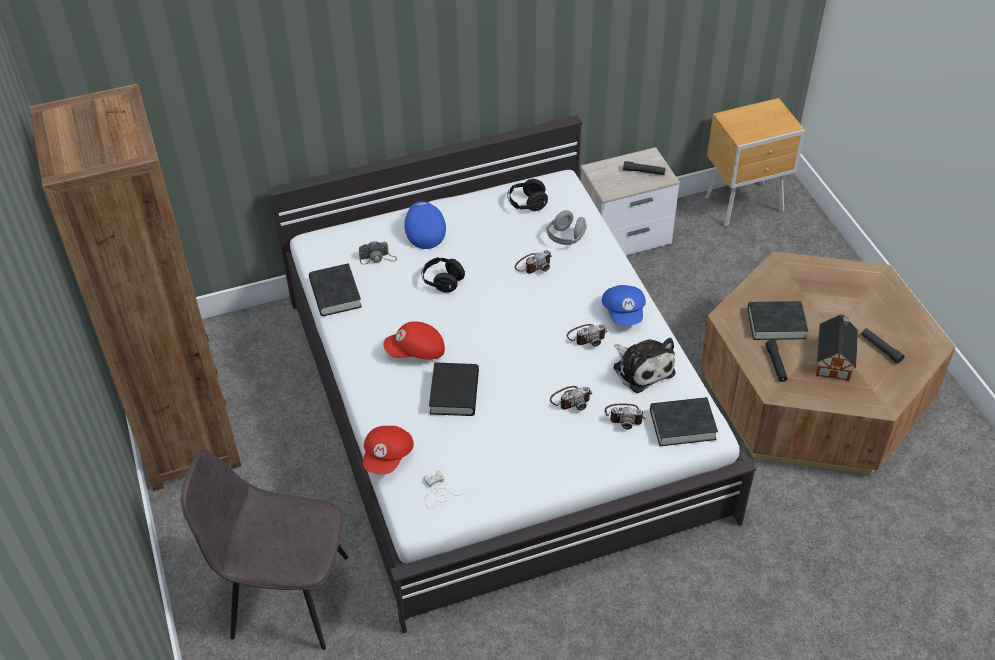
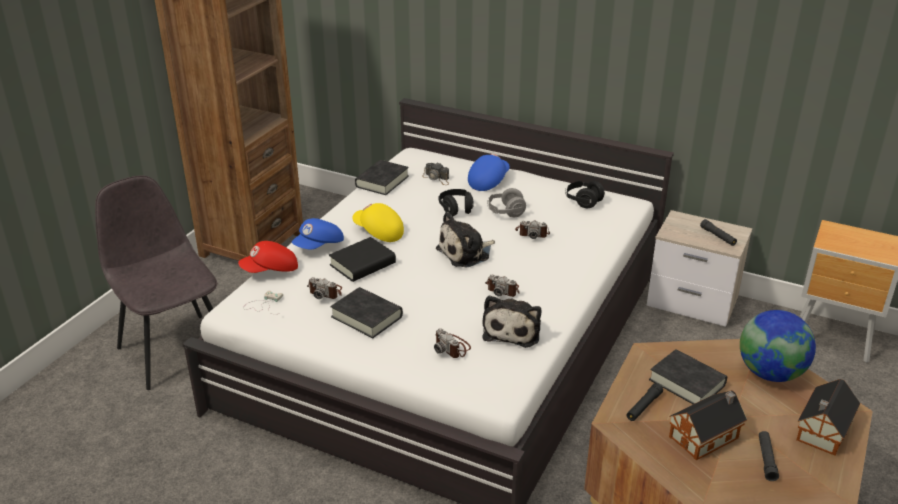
camera: 45 degrees right, 15 degrees down
red cap [383,321,445,360] -> yellow cap [352,203,404,242]
grey headphones [547,210,587,245] -> grey headphones moved to [487,188,526,217]
camera [550,386,592,411] -> camera moved to [307,277,342,299]
blue cap [602,285,646,325] -> blue cap moved to [292,218,344,250]
black book [650,397,718,446] -> black book moved to [330,287,403,338]
none -> plush toy [436,212,495,268]
none -> globe [740,310,816,382]
none -> toy house [796,379,860,455]

